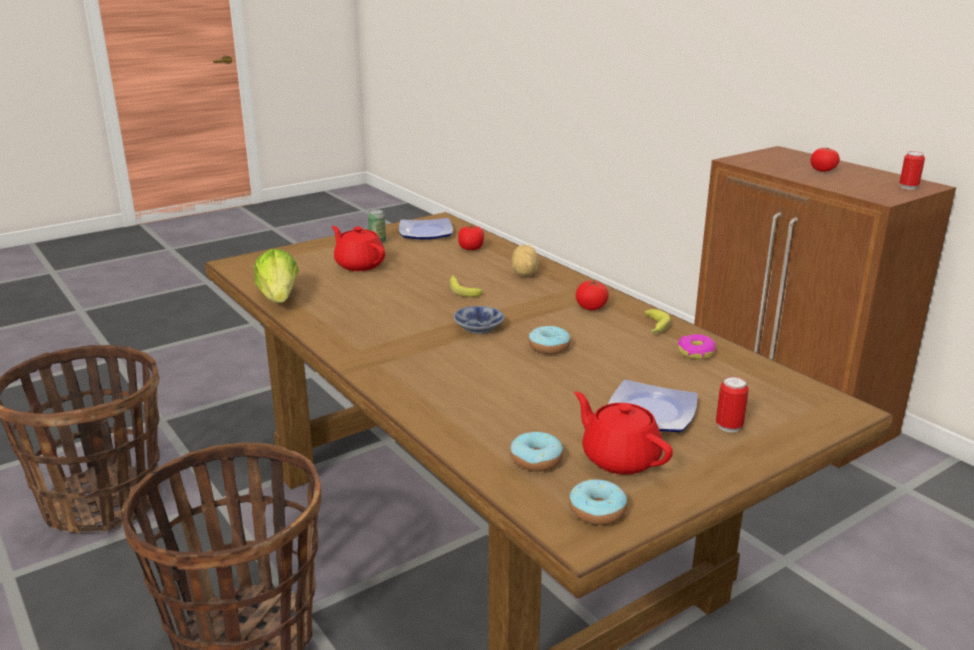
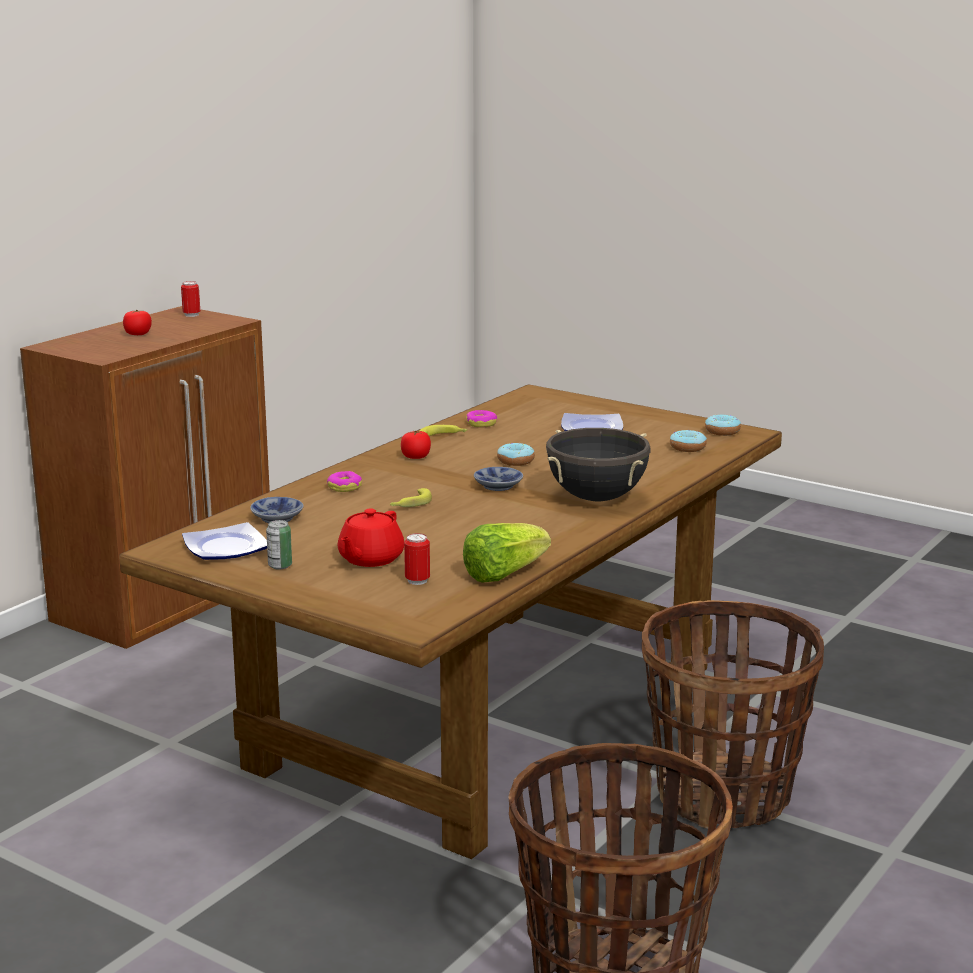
camera: 110 degrees left, 5 degrees down
tomato [458,225,484,250] -> bowl [250,497,304,523]
potato [512,245,539,276] -> donut [327,471,362,492]
red teapot [574,391,673,475] -> none
can [716,377,749,432] -> can moved to [404,533,430,585]
none -> black cooking pot [546,428,651,501]

